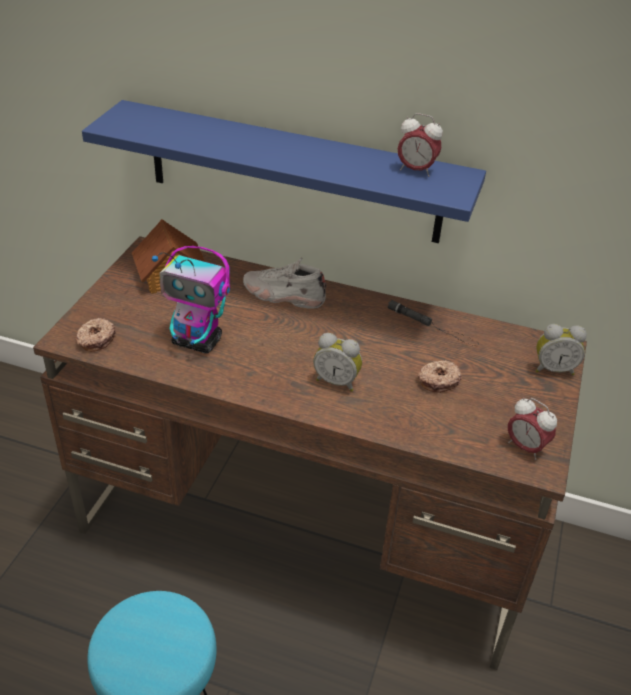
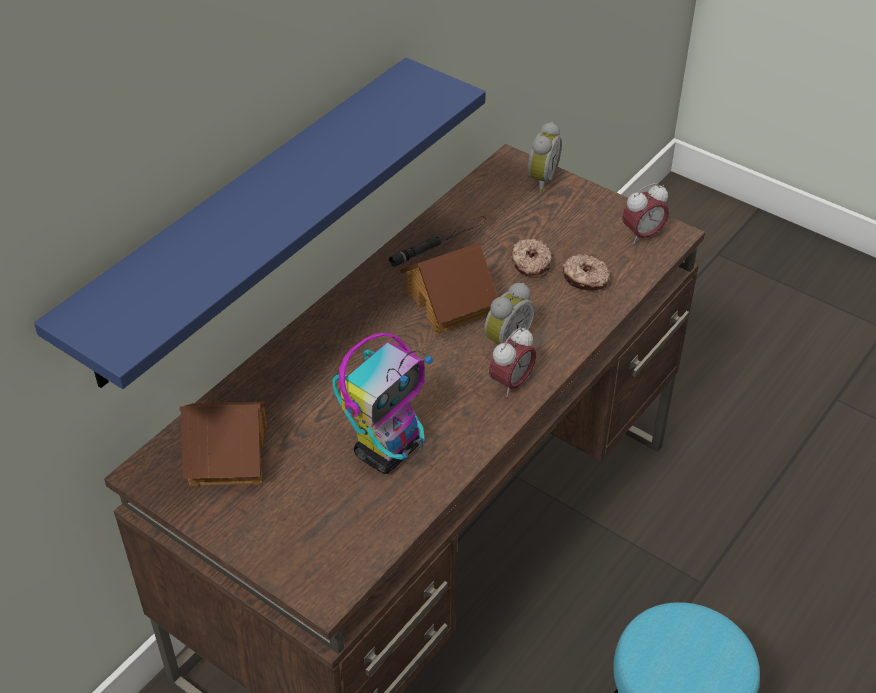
camera: 70 degrees left, 5 degrees up
donut [75,318,116,352] -> donut moved to [561,254,611,291]
white shoe [243,258,326,309] -> none
alarm clock [398,113,443,177] -> alarm clock moved to [489,327,536,397]
none -> toy house [400,242,498,335]

